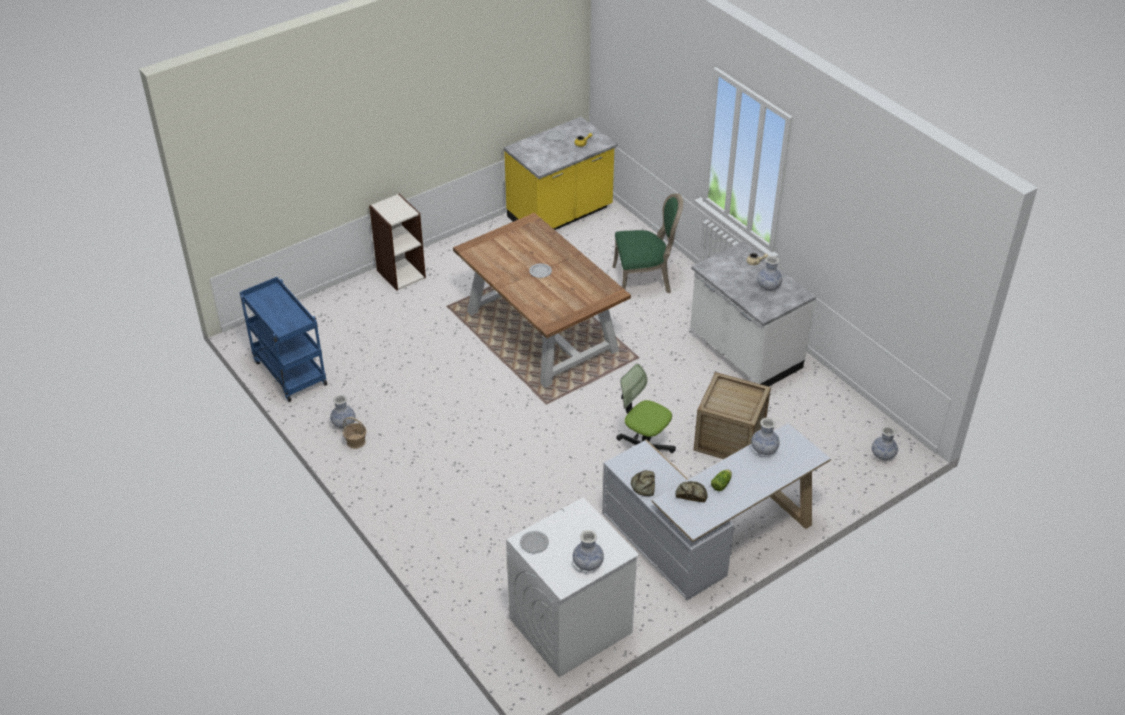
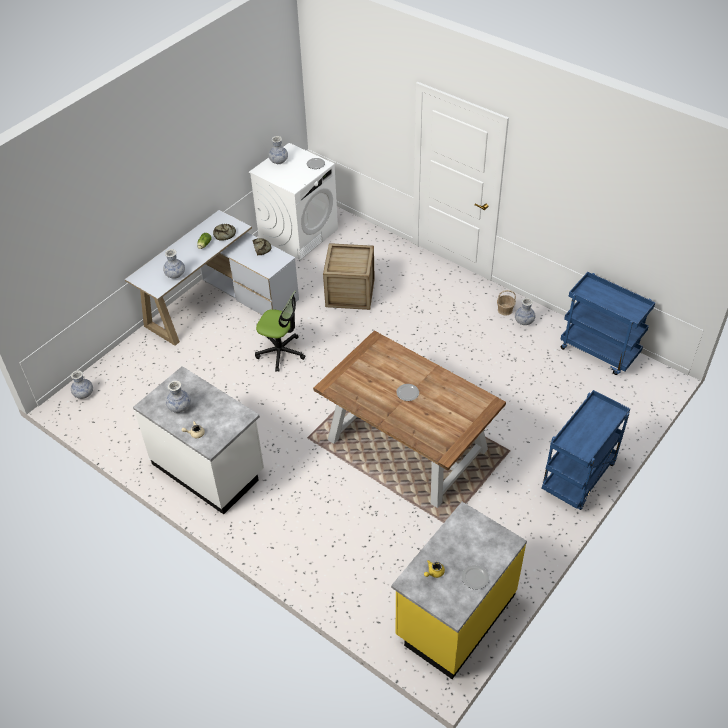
camera: 165 degrees right, 5 degrees up
bookcase [369,194,426,291] -> blue cart [542,390,630,510]
green chair [613,193,683,293] -> none
crate [694,372,771,459] -> crate moved to [323,243,375,310]

